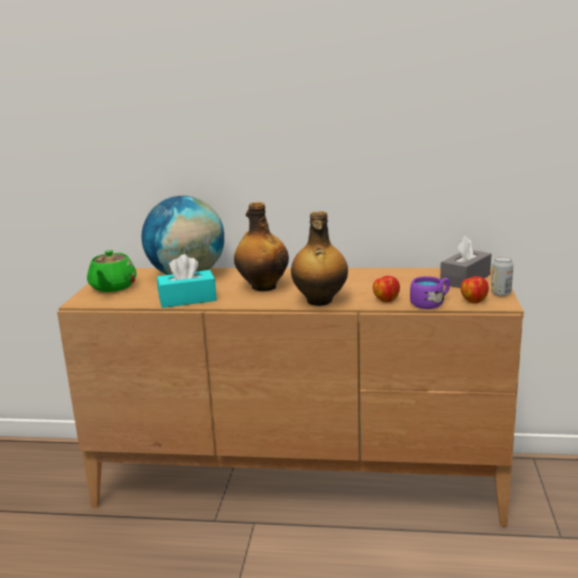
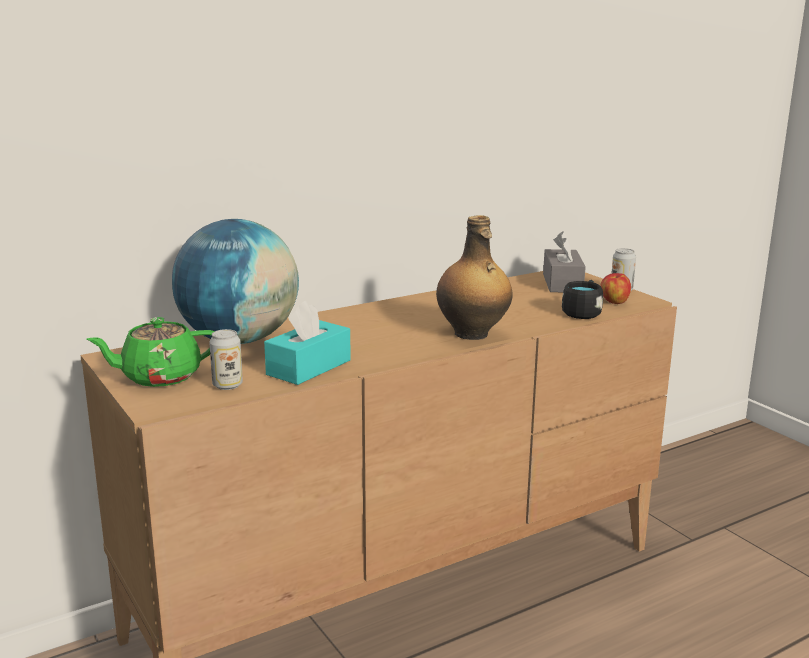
camera: 40 degrees left, 0 degrees up
green teapot [87,250,137,292] -> green teapot turned 105 degrees clockwise [86,317,215,387]
bottle [234,202,289,291] -> none
apple [373,276,400,302] -> none
purple mug [410,276,450,309] -> black mug [562,280,603,319]
none -> can [209,329,243,390]

